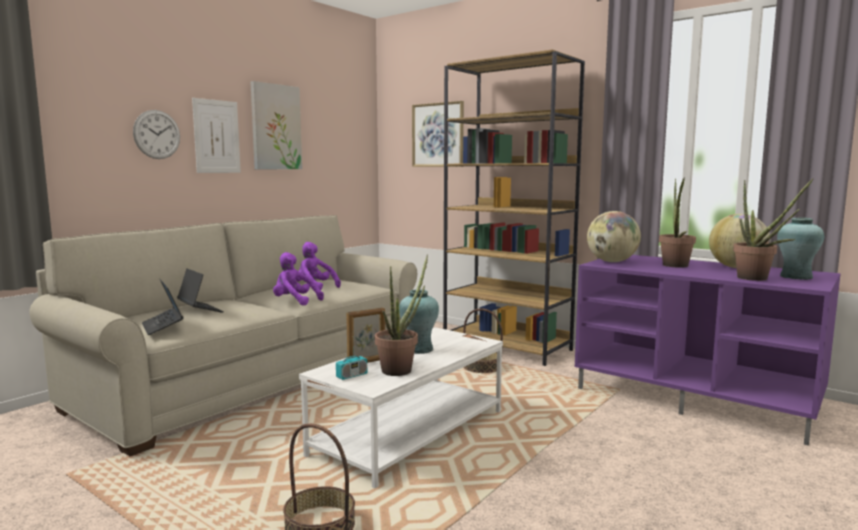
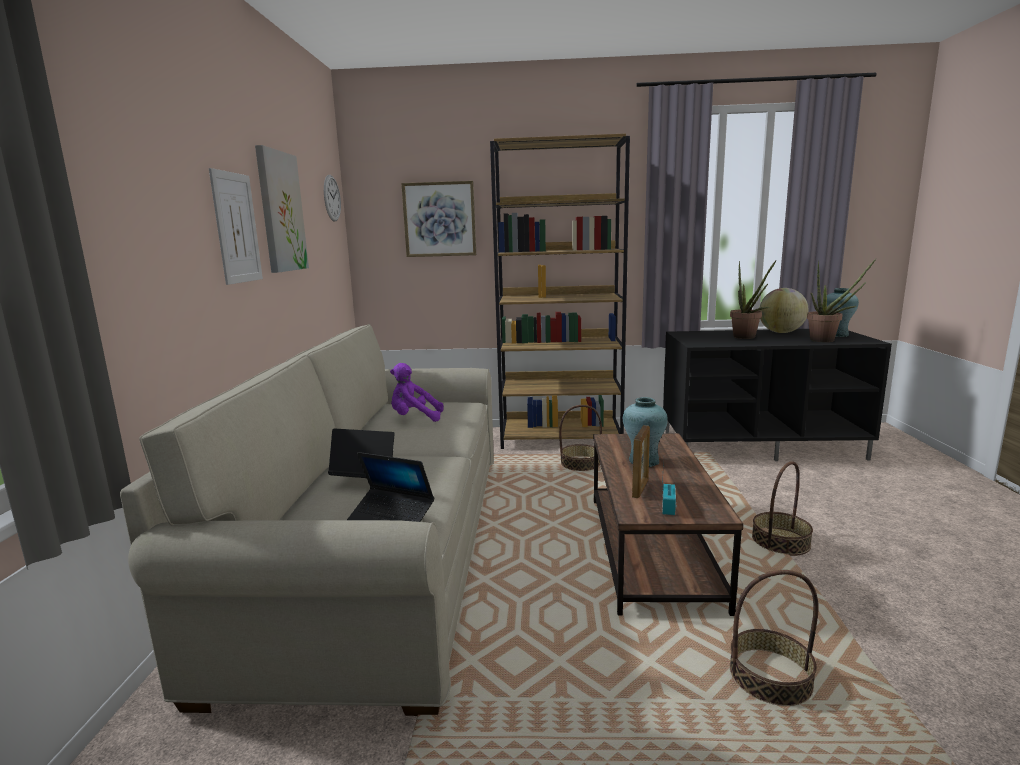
camera: 35 degrees left, 5 degrees up
wall clock [133,110,180,159] -> wall clock moved to [324,175,341,222]
purple plush toy [273,252,324,305] -> none
white coffee table [299,327,503,489] -> brown coffee table [593,433,744,616]
potted plant [375,255,428,376] -> none
purple tv stand [575,255,841,446] -> black tv stand [663,329,892,461]
globe [587,211,641,262] -> none
none -> basket [752,461,813,556]

